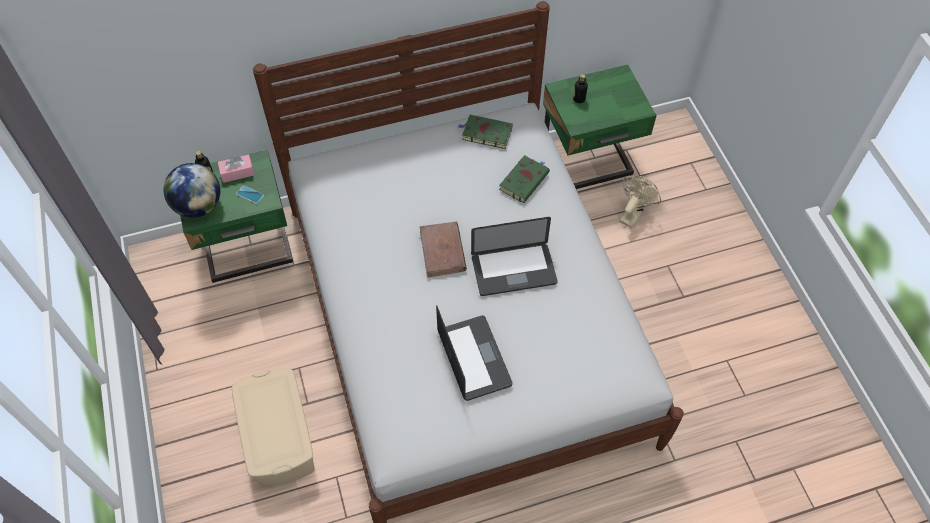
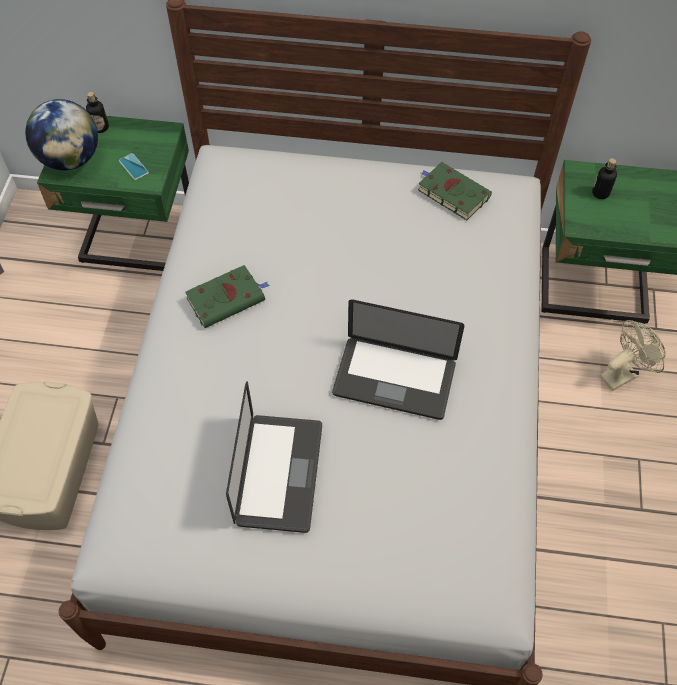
camera: 25 degrees right, 0 degrees up
pink tissue box [218,154,255,183] -> none
brown book [420,222,467,277] -> none
green book [499,155,550,203] -> green book moved to [185,265,270,328]

